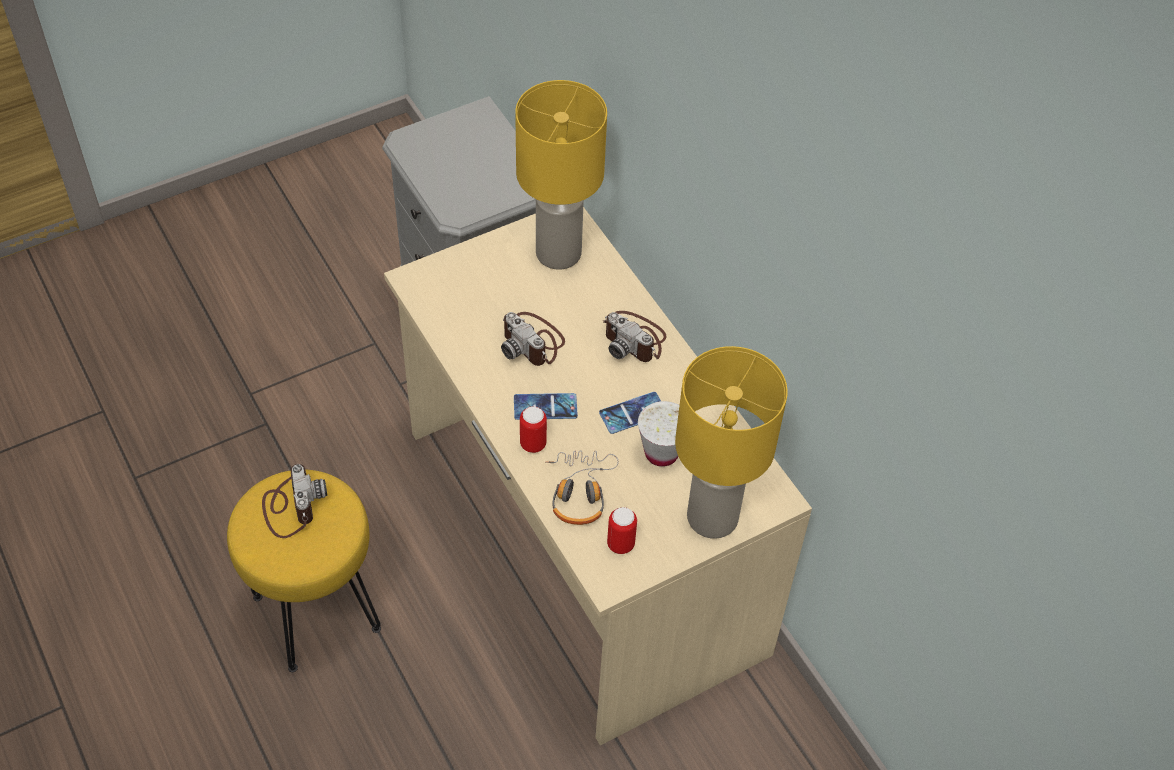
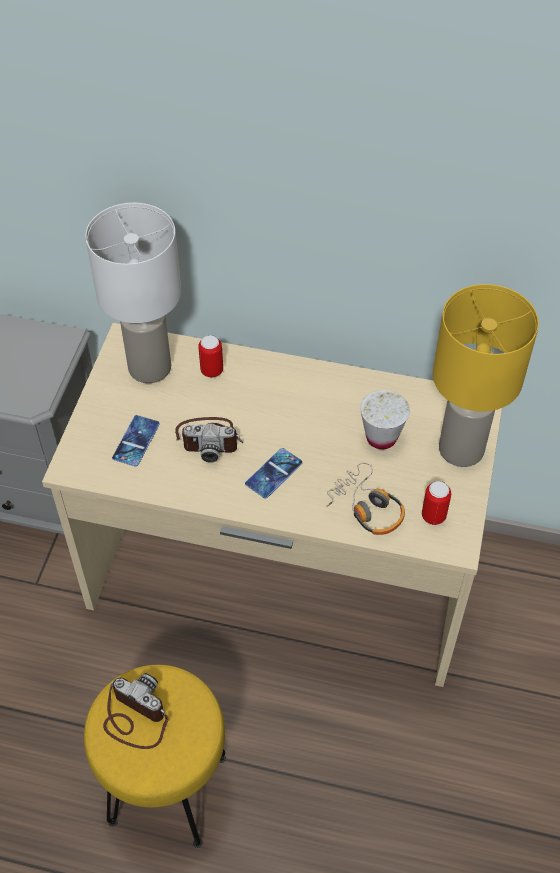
camera: 45 degrees left, 0 degrees up
yellow table lamp [515,80,607,270] -> white table lamp [85,203,181,383]
can [520,406,547,453] -> can moved to [198,335,223,378]
phone [599,392,661,434] -> phone moved to [112,415,160,467]
camera [603,311,667,362] -> none

